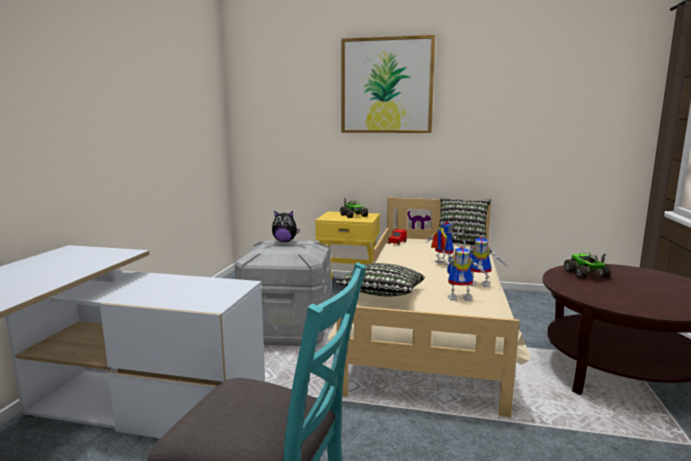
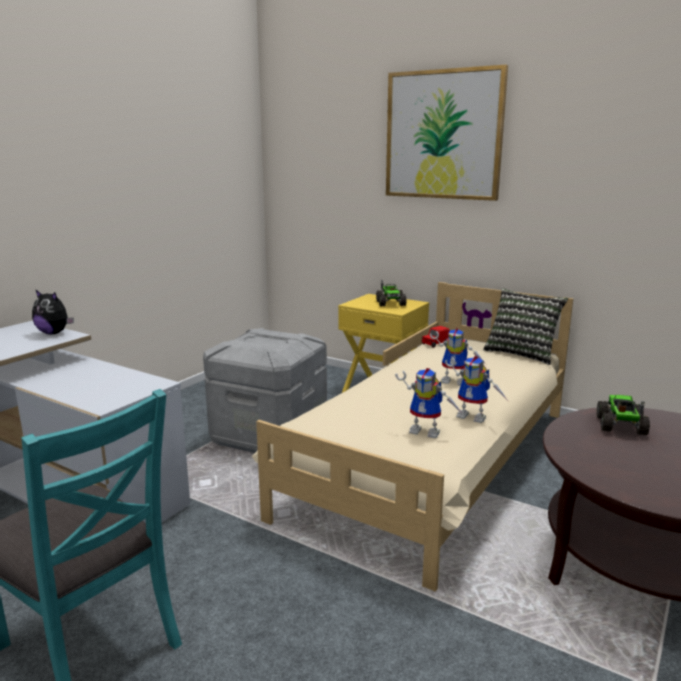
camera: 20 degrees right, 5 degrees up
plush toy [272,211,300,242] -> plush toy moved to [32,289,74,334]
pillow [336,263,425,297] -> none
toy robot [426,222,464,266] -> toy robot turned 135 degrees clockwise [430,328,486,385]

